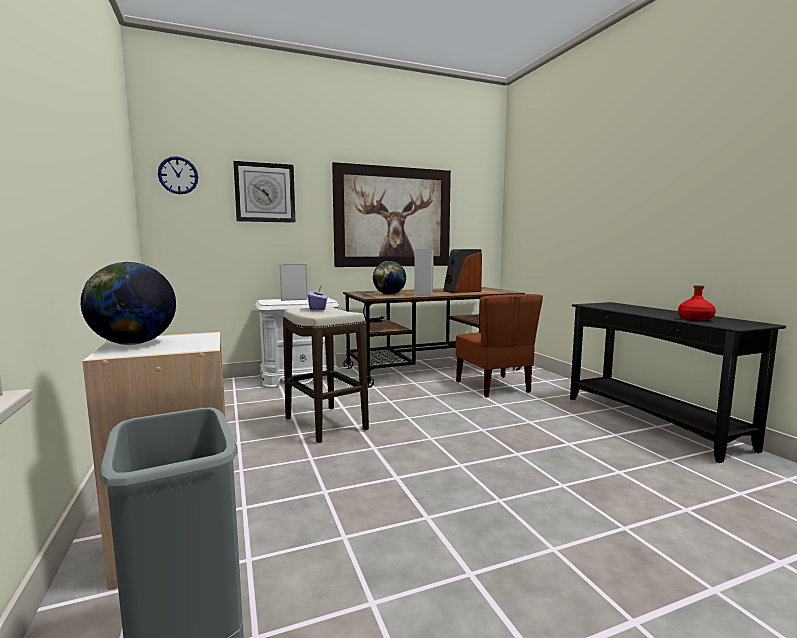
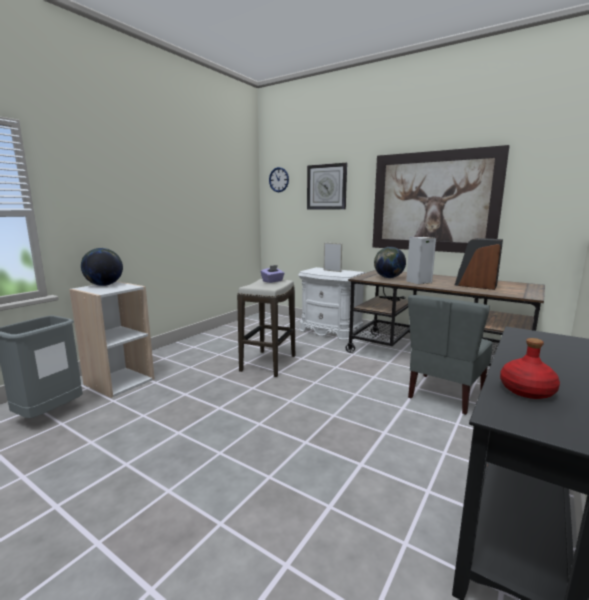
camera: 55 degrees right, 5 degrees up
brown chair [455,294,543,398] -> grey chair [408,295,493,415]

